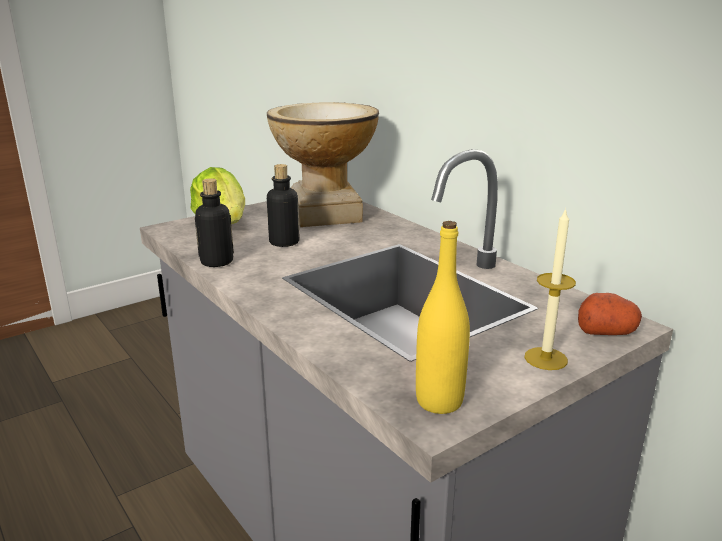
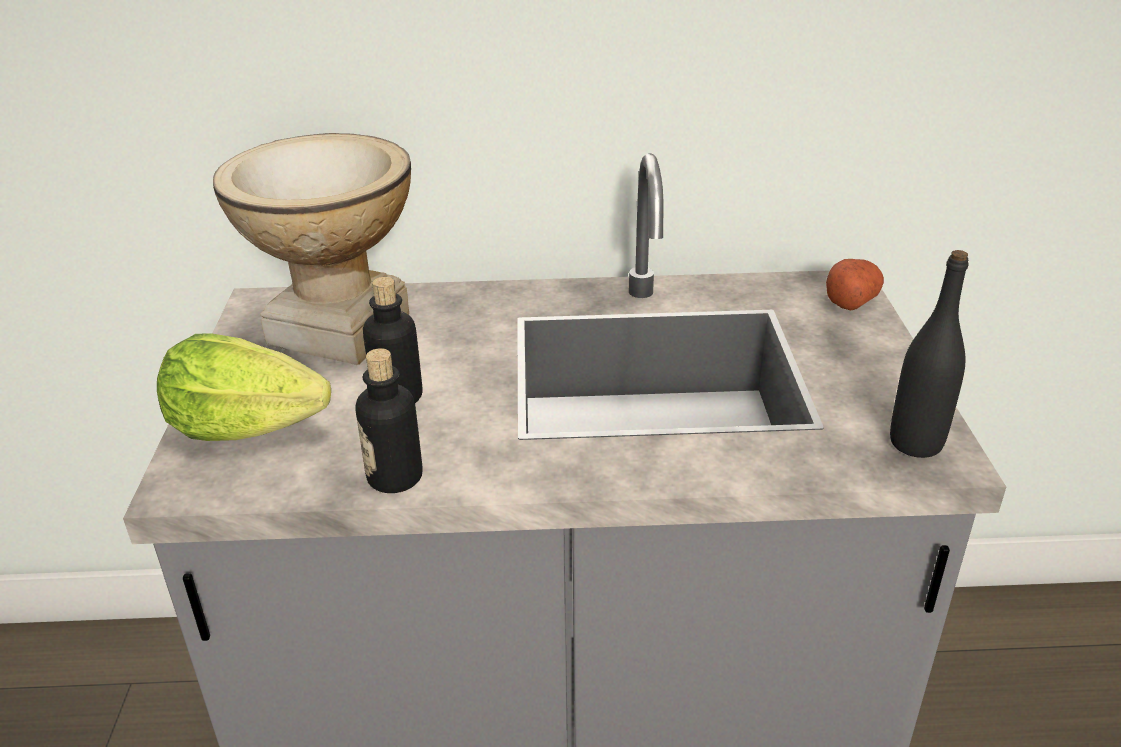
camera: 55 degrees left, 10 degrees up
yellow bottle [416,221,470,414] -> black bottle [890,250,968,458]
candle [524,208,576,370] -> none

